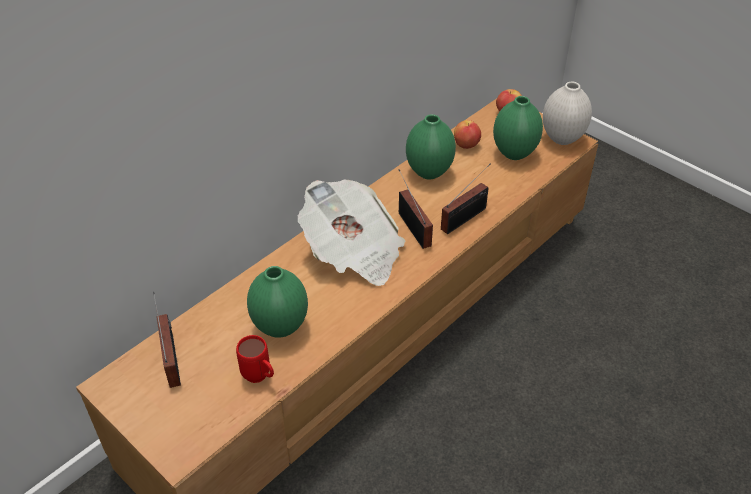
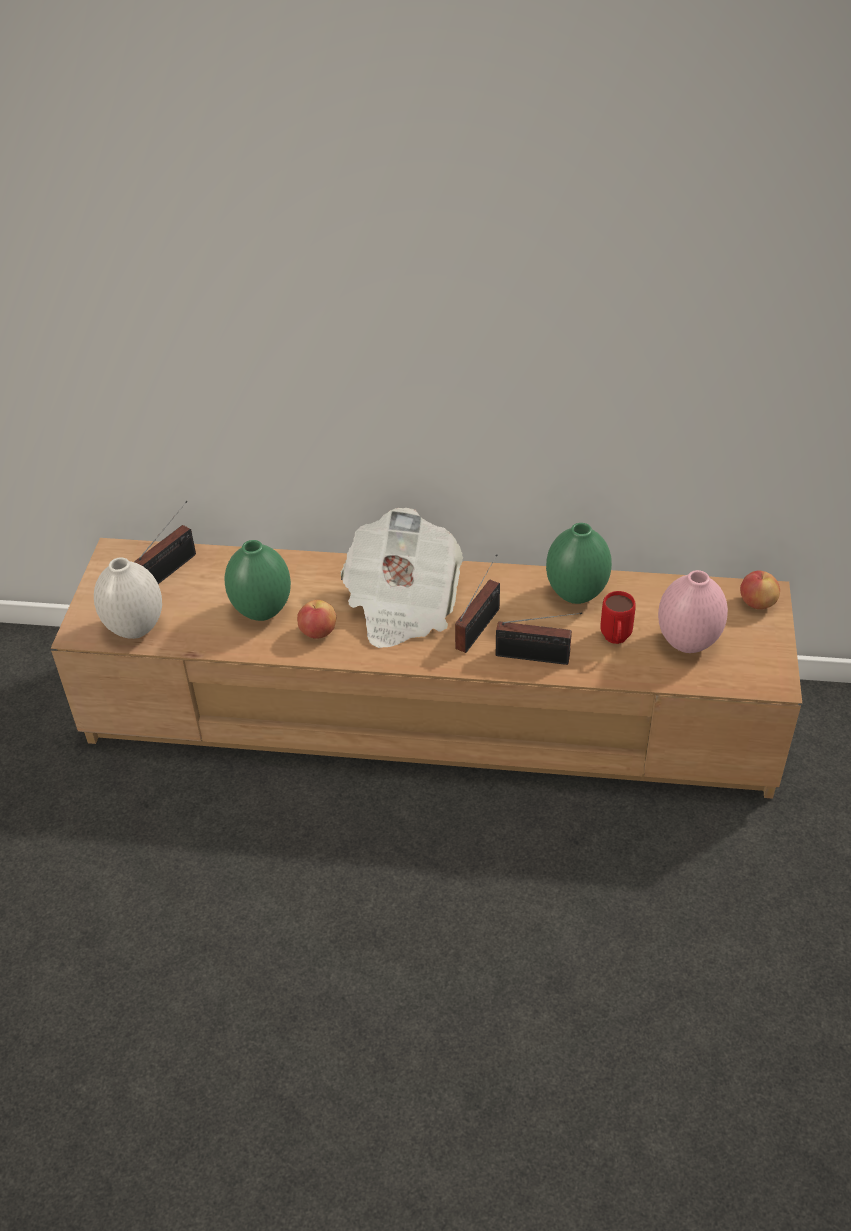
camera: 55 degrees right, 0 degrees up
red mug [236,335,274,383] -> red mug moved to [600,591,636,644]
apple [454,120,481,149] -> apple moved to [297,600,336,639]
green vase [493,96,543,160] -> pink vase [658,570,728,653]
white vase [543,82,592,145] -> white vase moved to [94,557,162,639]

